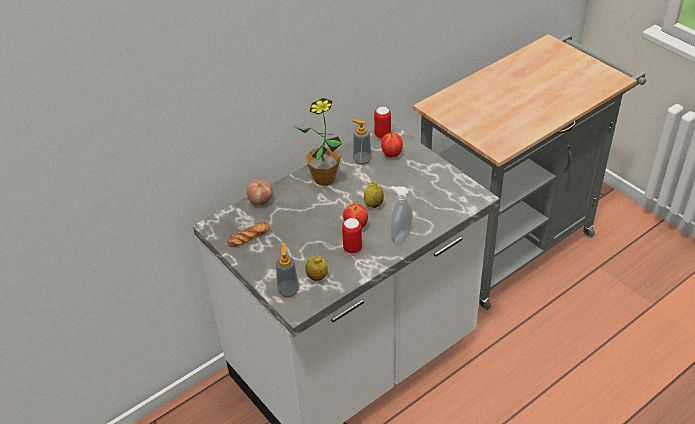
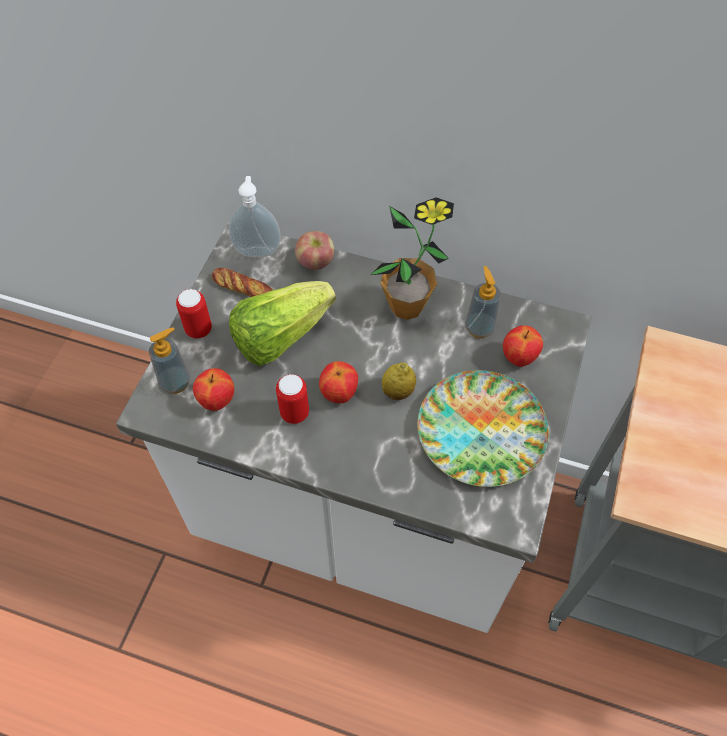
camera: 55 degrees right, 15 degrees up
lemon [305,255,328,281] -> apple [193,368,234,411]
can [374,107,391,139] -> can moved to [176,289,212,338]
soap dispenser [391,186,413,245] -> soap dispenser moved to [229,176,281,257]
none -> lettuce [229,281,336,366]
none -> plate [417,370,549,487]

